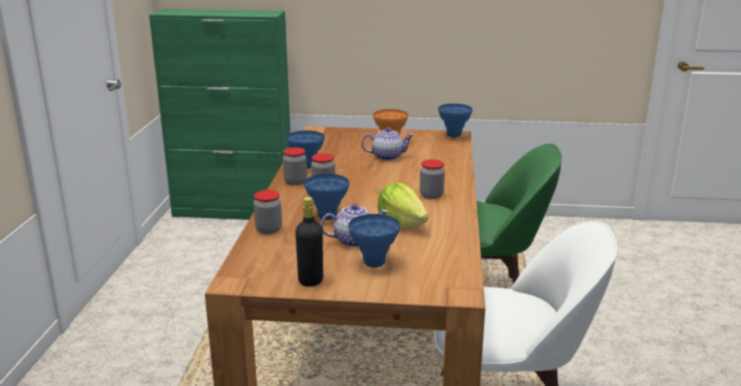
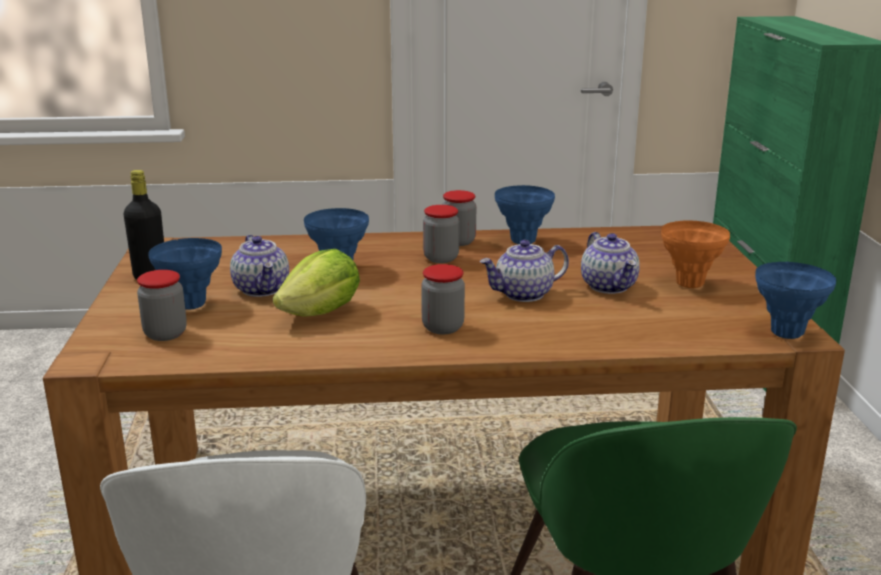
camera: 80 degrees right, 0 degrees up
jar [253,190,282,234] -> jar moved to [137,270,187,341]
none -> teapot [480,240,569,302]

